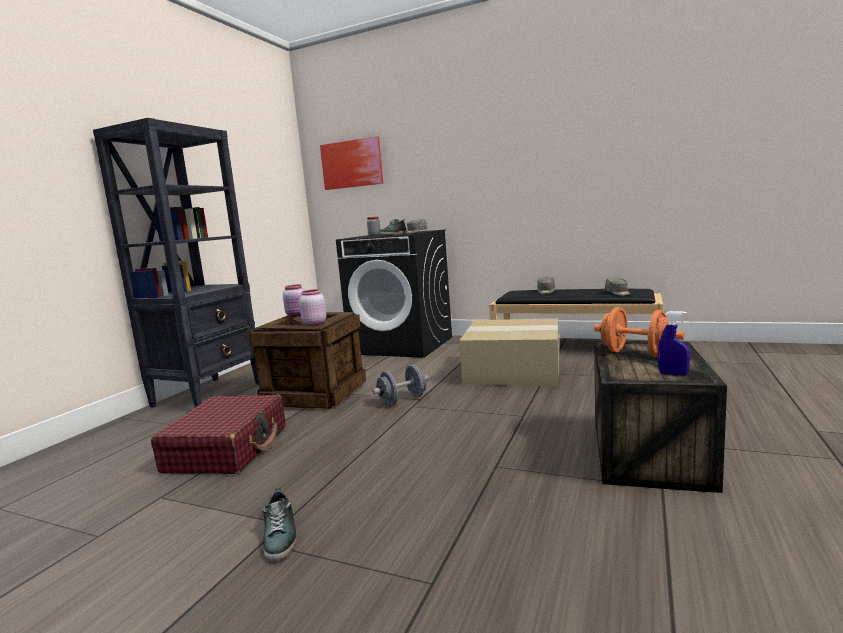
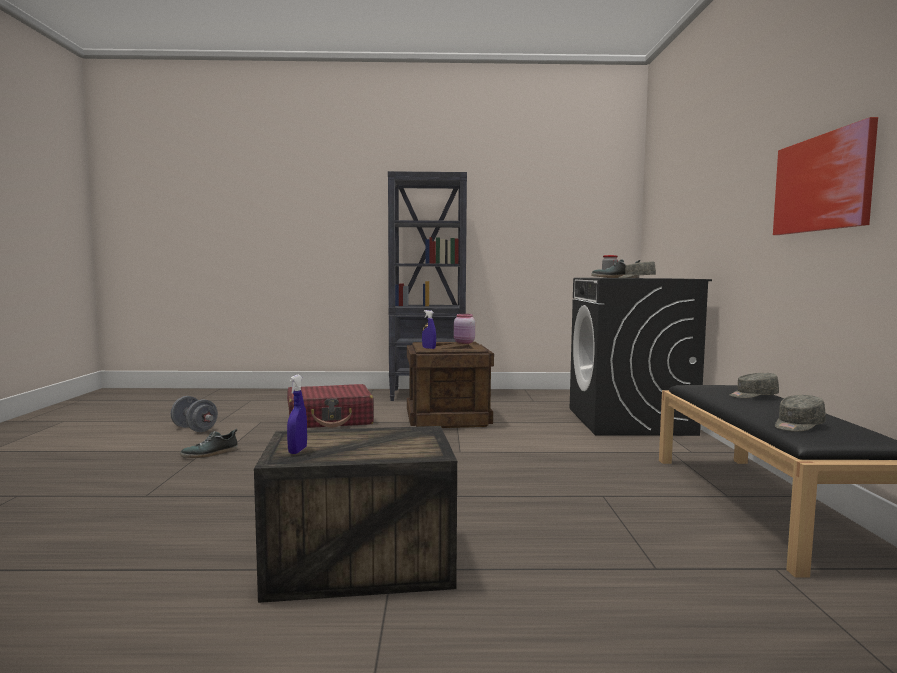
camera: 65 degrees right, 5 degrees down
pink jar [299,290,326,326] -> blue spray bottle [422,310,436,349]
picture [320,136,383,190] -> picture moved to [773,117,878,235]
grey dumbbell [372,365,429,405] -> grey dumbbell moved to [171,396,218,432]
cardboard box [459,318,559,386] -> none
orange dumbbell [594,307,685,357] -> none

